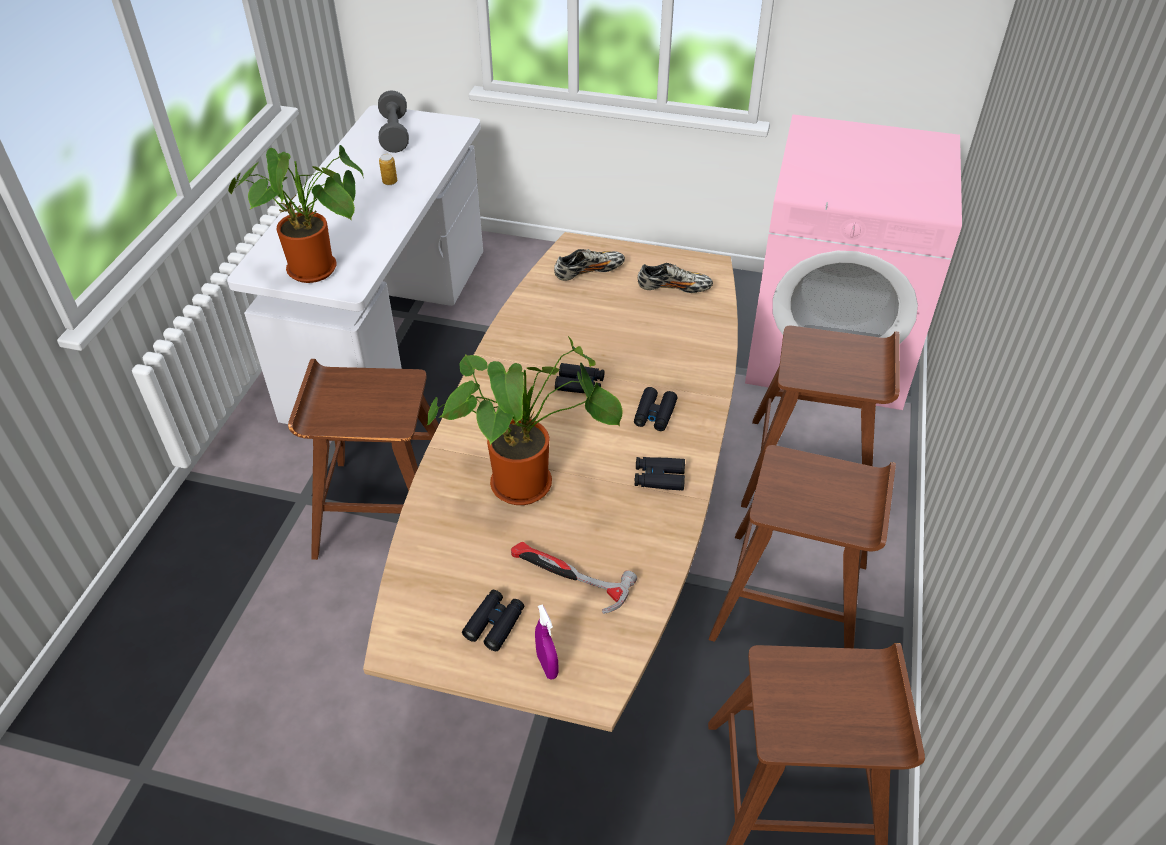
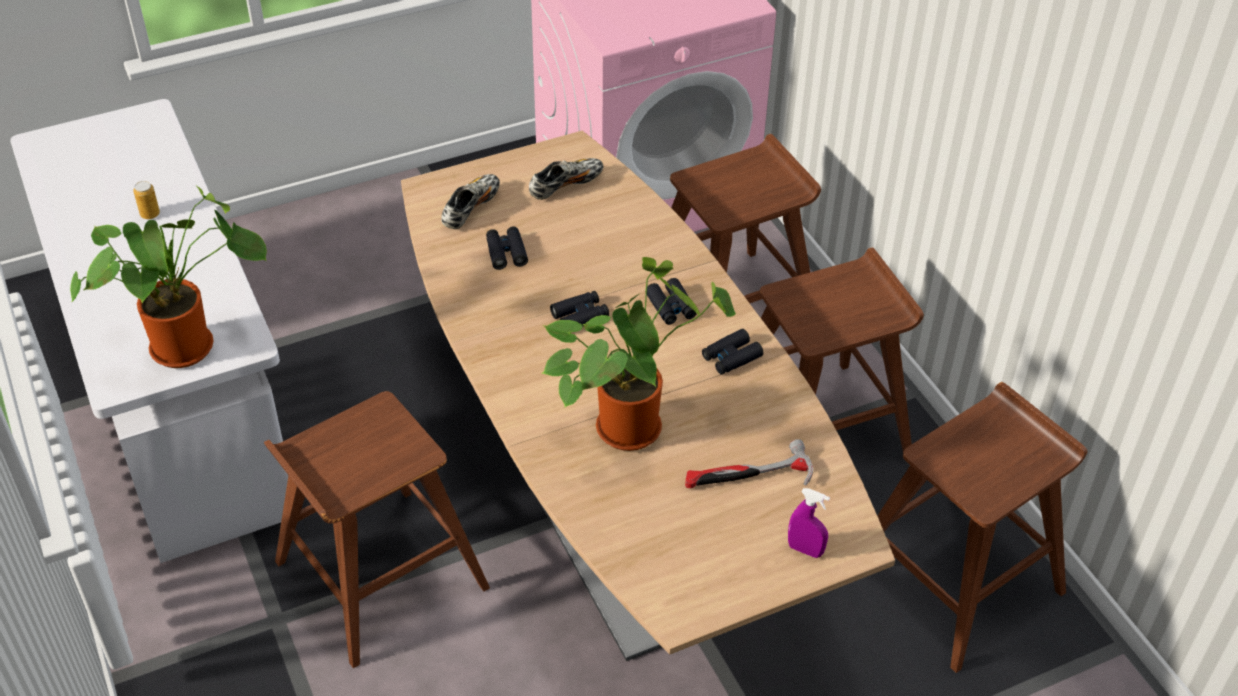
camera: 40 degrees left, 0 degrees up
grey dumbbell [378,90,409,153] -> none
black binoculars [462,590,524,651] -> black binoculars moved to [486,227,528,270]

